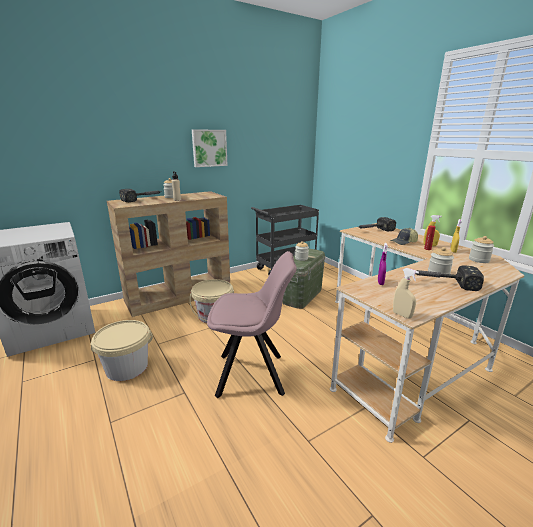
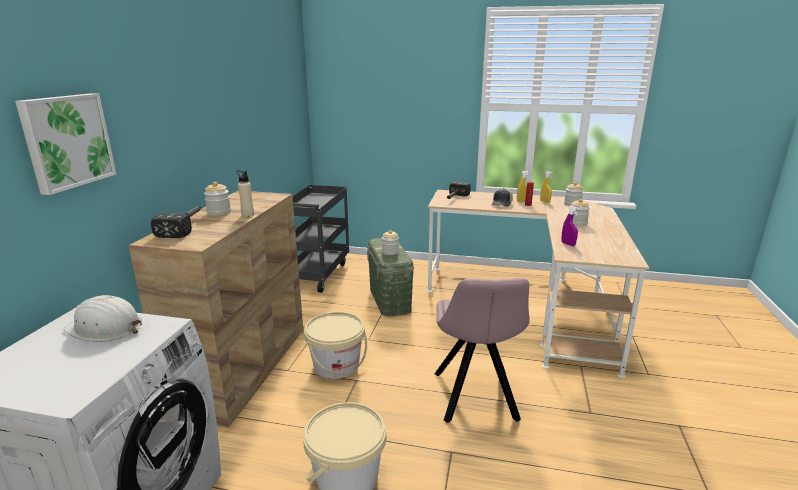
camera: 45 degrees left, 0 degrees up
picture [192,129,228,167] -> picture moved to [15,93,117,195]
pink chair [207,251,297,398] -> pink chair turned 135 degrees clockwise [435,278,530,423]
beige spray bottle [393,268,419,318] -> none
hammer [416,265,484,291] -> none
none -> white hard hat [63,295,142,342]

